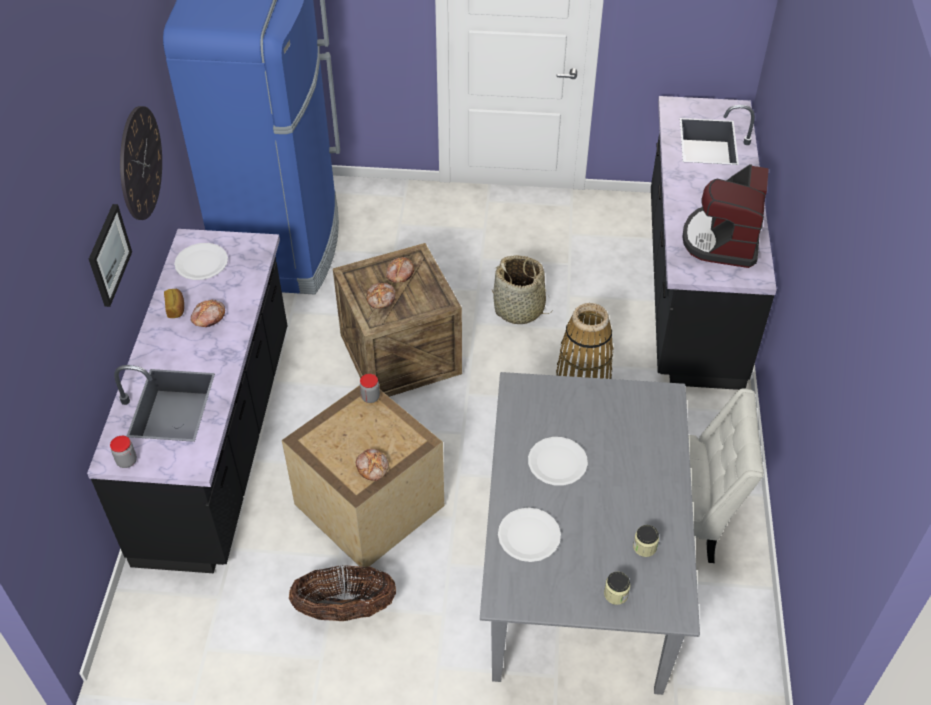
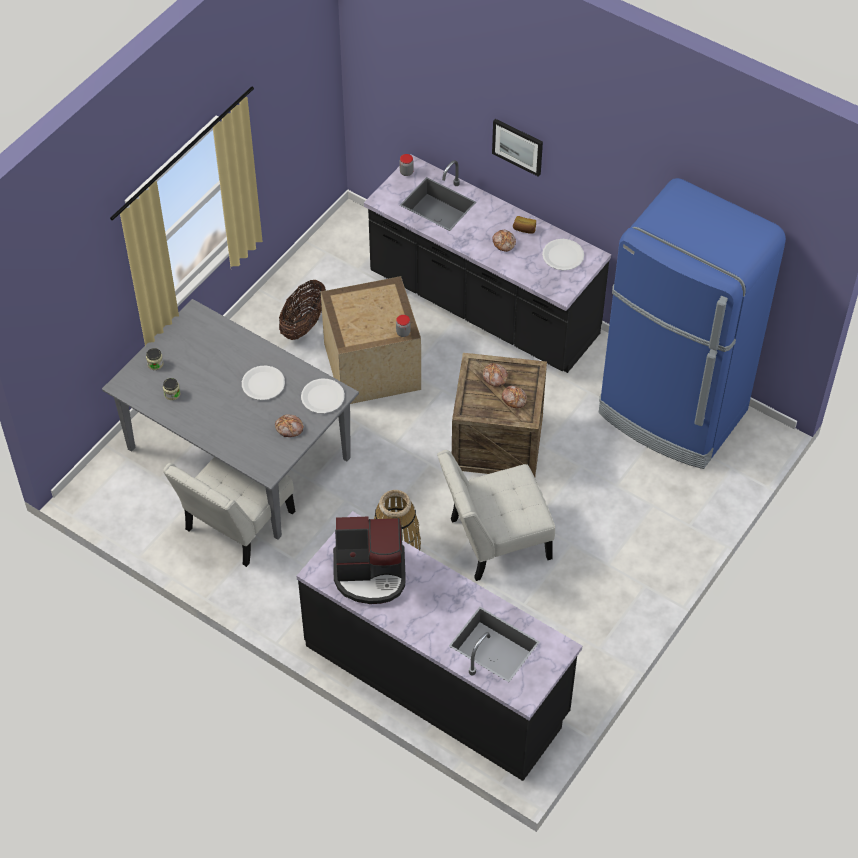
camera: 120 degrees right, 5 degrees up
wall clock [120,106,162,220] -> none
bread [356,449,389,481] -> bread moved to [275,414,304,437]
basket [492,255,553,324] -> white chair [437,450,555,581]
white plate [498,508,561,562] -> white plate moved to [301,378,345,414]
coffee machine [682,164,769,268] -> coffee machine turned 135 degrees clockwise [333,517,406,604]

